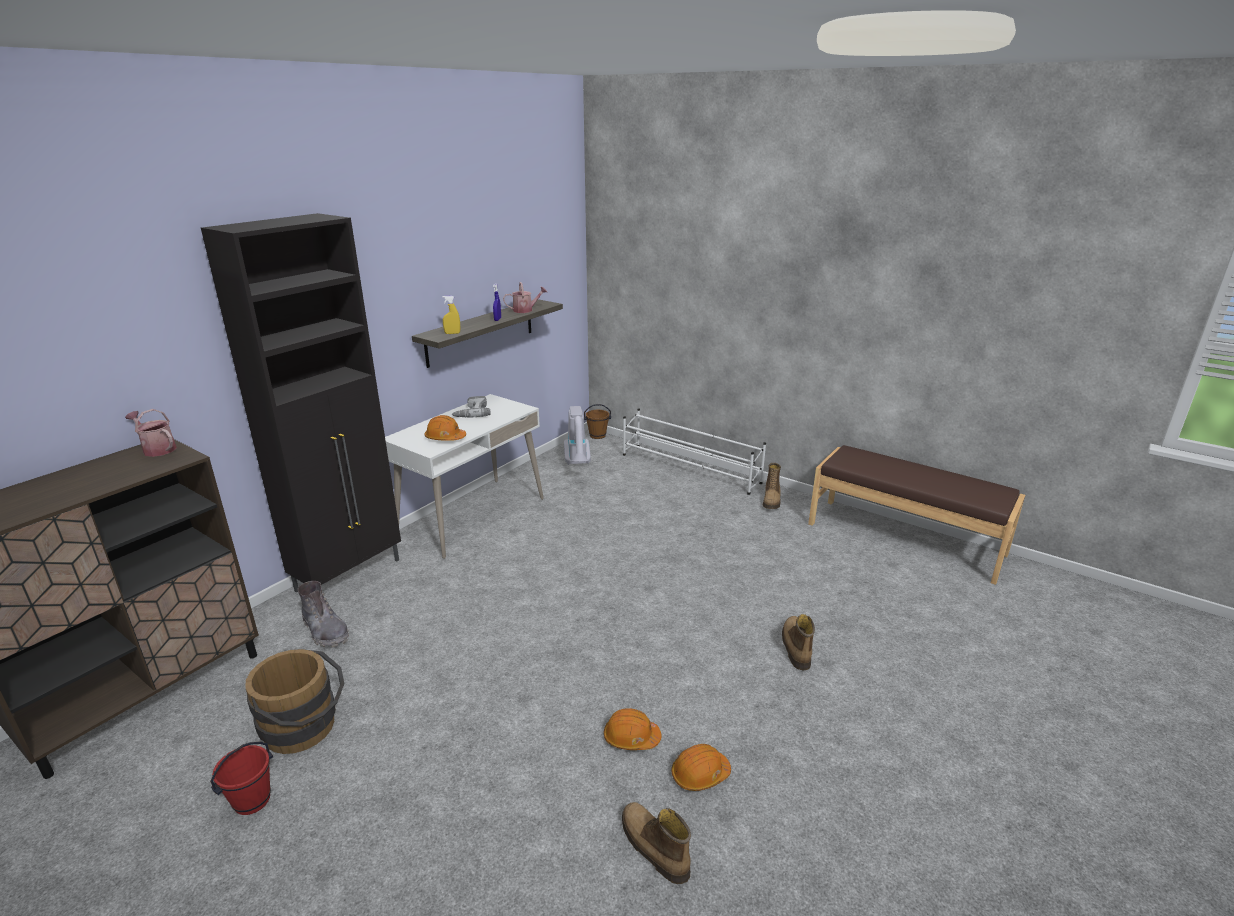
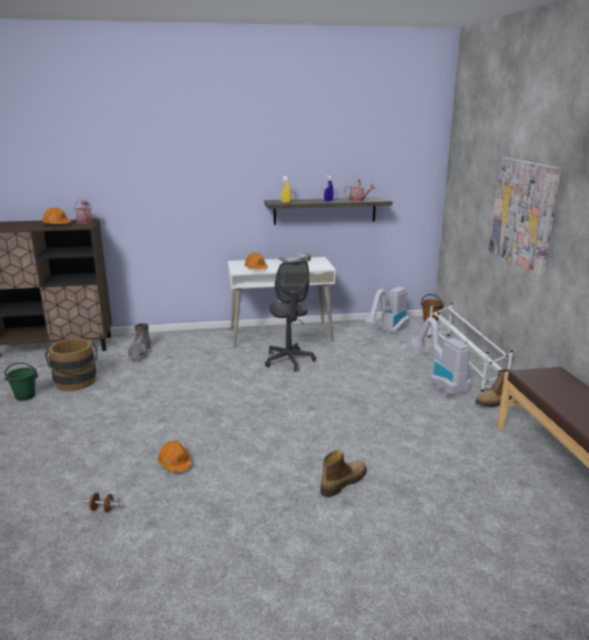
camera: 45 degrees right, 5 degrees down
black cabinet [201,213,401,593] -> none
red bucket [210,742,273,815] -> green bucket [4,362,38,401]
boot [622,802,691,884] -> brown dumbbell [83,493,120,512]
orange hard hat [672,744,731,791] -> orange hard hat moved to [42,208,72,224]
none -> grey office chair [265,261,316,372]
none -> vacuum cleaner [411,317,471,395]
none -> picture [489,157,562,276]

